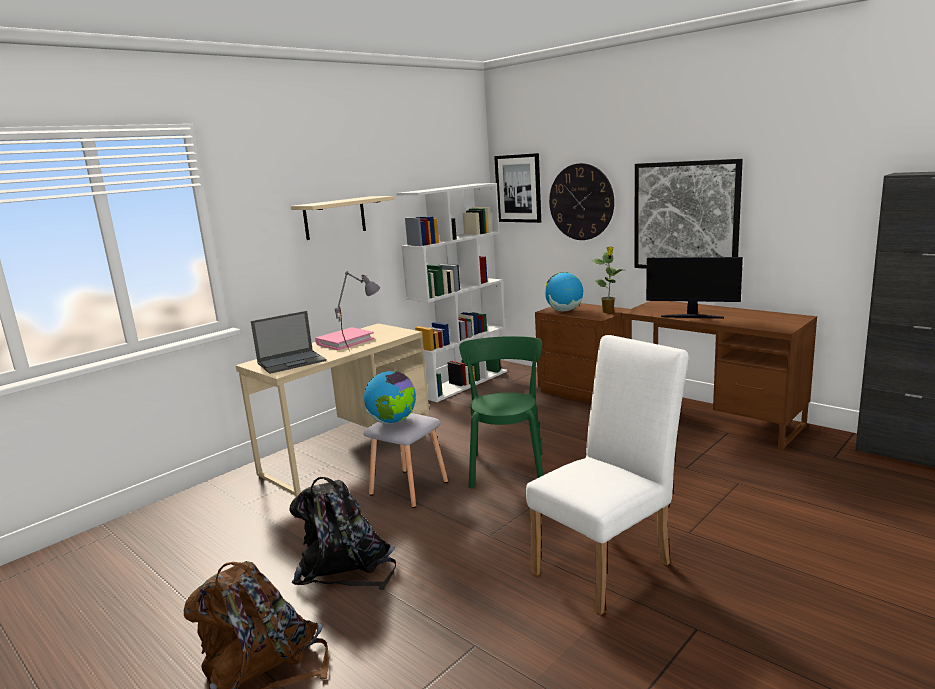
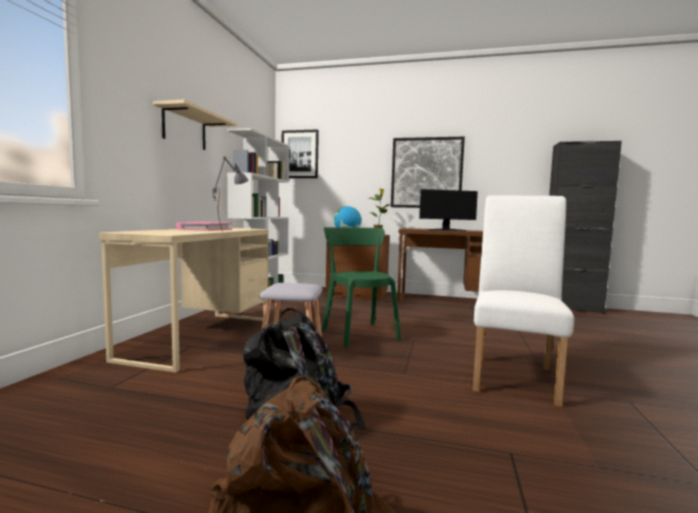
camera: 30 degrees left, 10 degrees down
laptop [251,311,327,374] -> none
globe [364,371,416,424] -> none
wall clock [549,163,614,240] -> none

